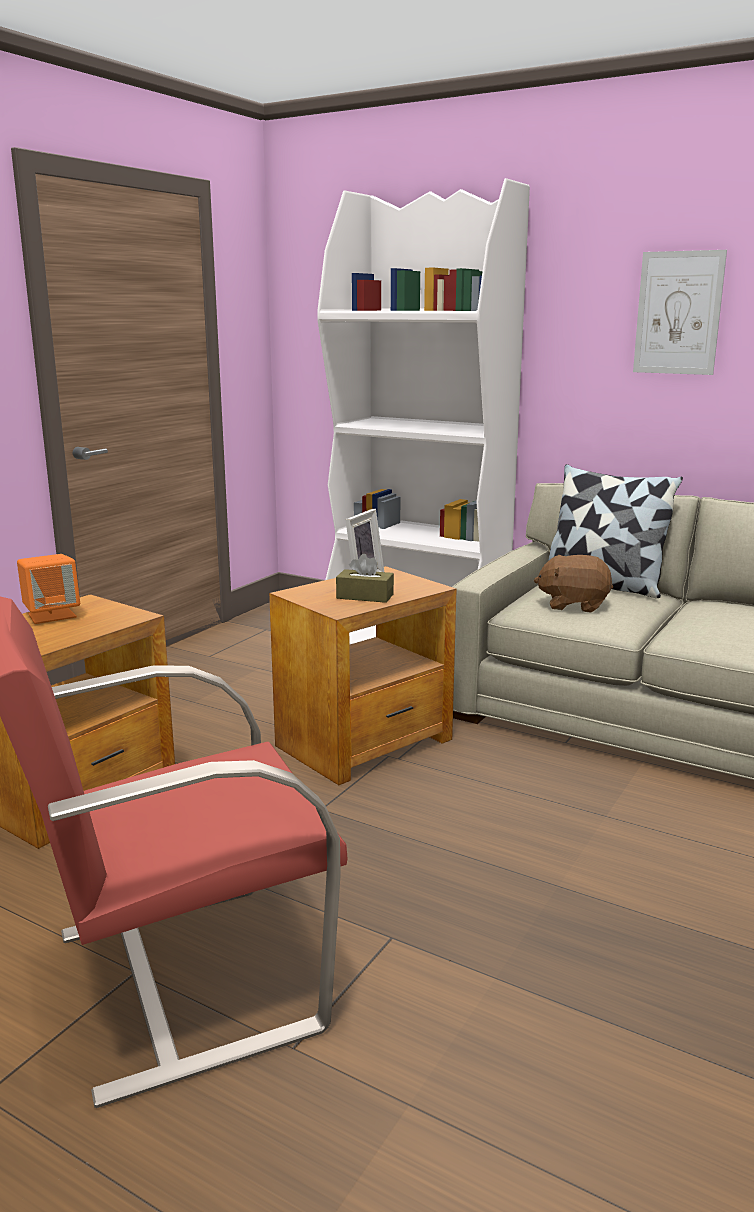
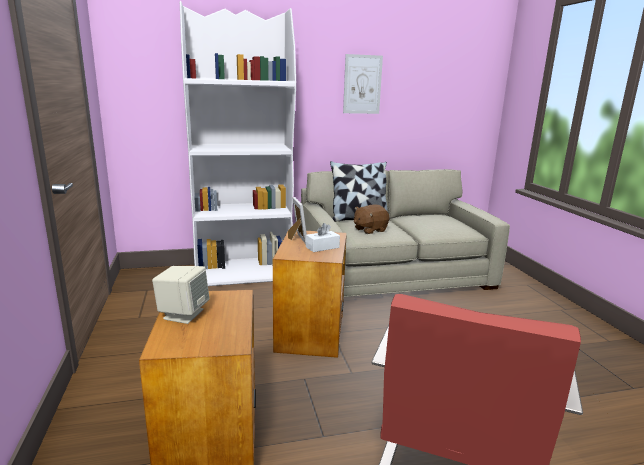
camera: 45 degrees left, 0 degrees up
orange speaker [17,554,80,624] -> beige speaker [152,266,210,324]
brown tissue box [336,554,394,603] -> white tissue box [306,223,340,252]

